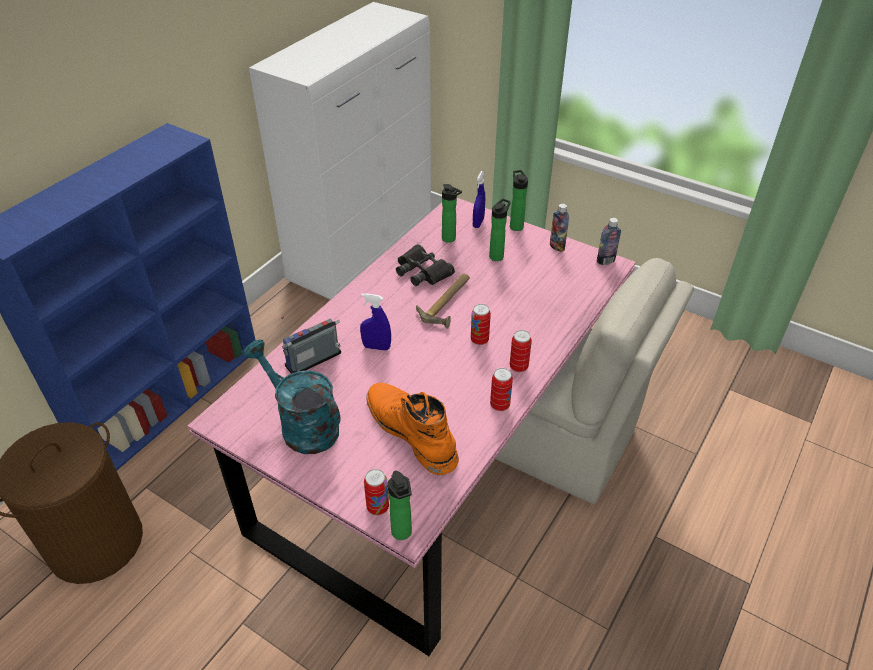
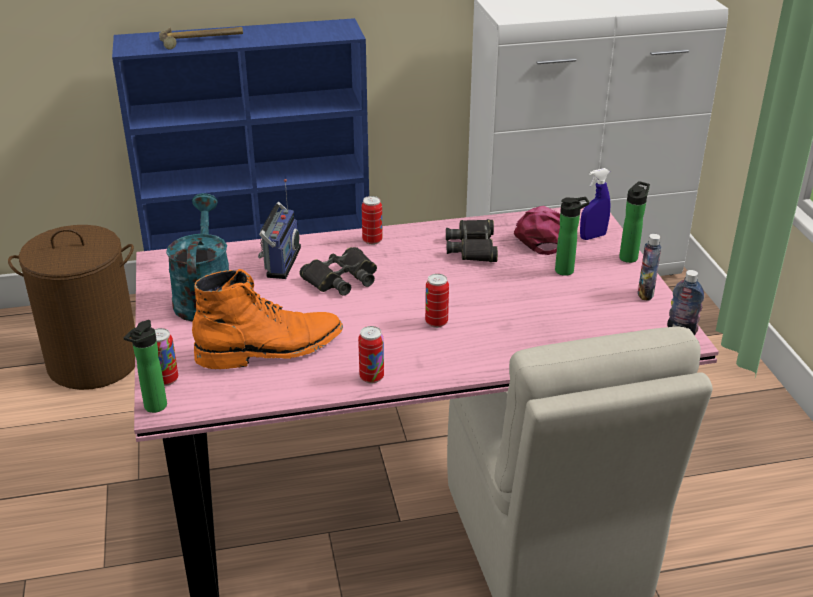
camera: 45 degrees right, 10 degrees down
radio [281,316,341,374] -> radio turned 90 degrees clockwise [258,179,301,279]
blue spray bottle [360,293,391,351] -> black binoculars [300,247,377,296]
orange boot [366,383,459,475] -> orange boot turned 60 degrees clockwise [192,269,343,369]
hammer [416,273,470,329] -> hammer moved to [159,27,243,49]
bottle [442,184,462,243] -> pink cap [514,206,560,255]
can [510,330,532,372] -> can moved to [361,196,383,245]

